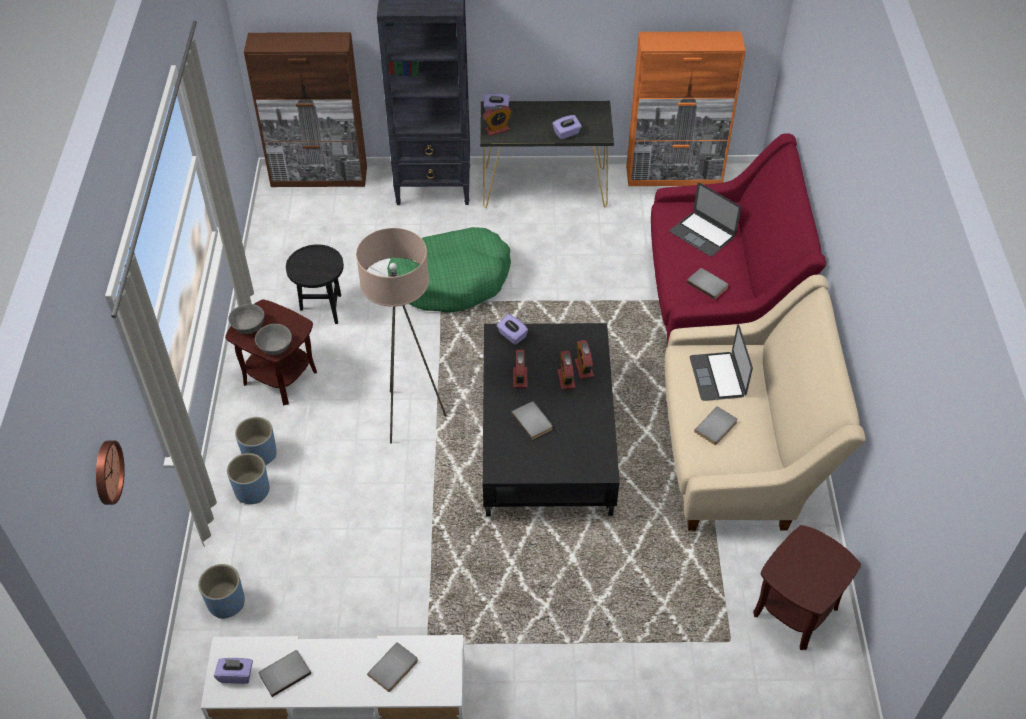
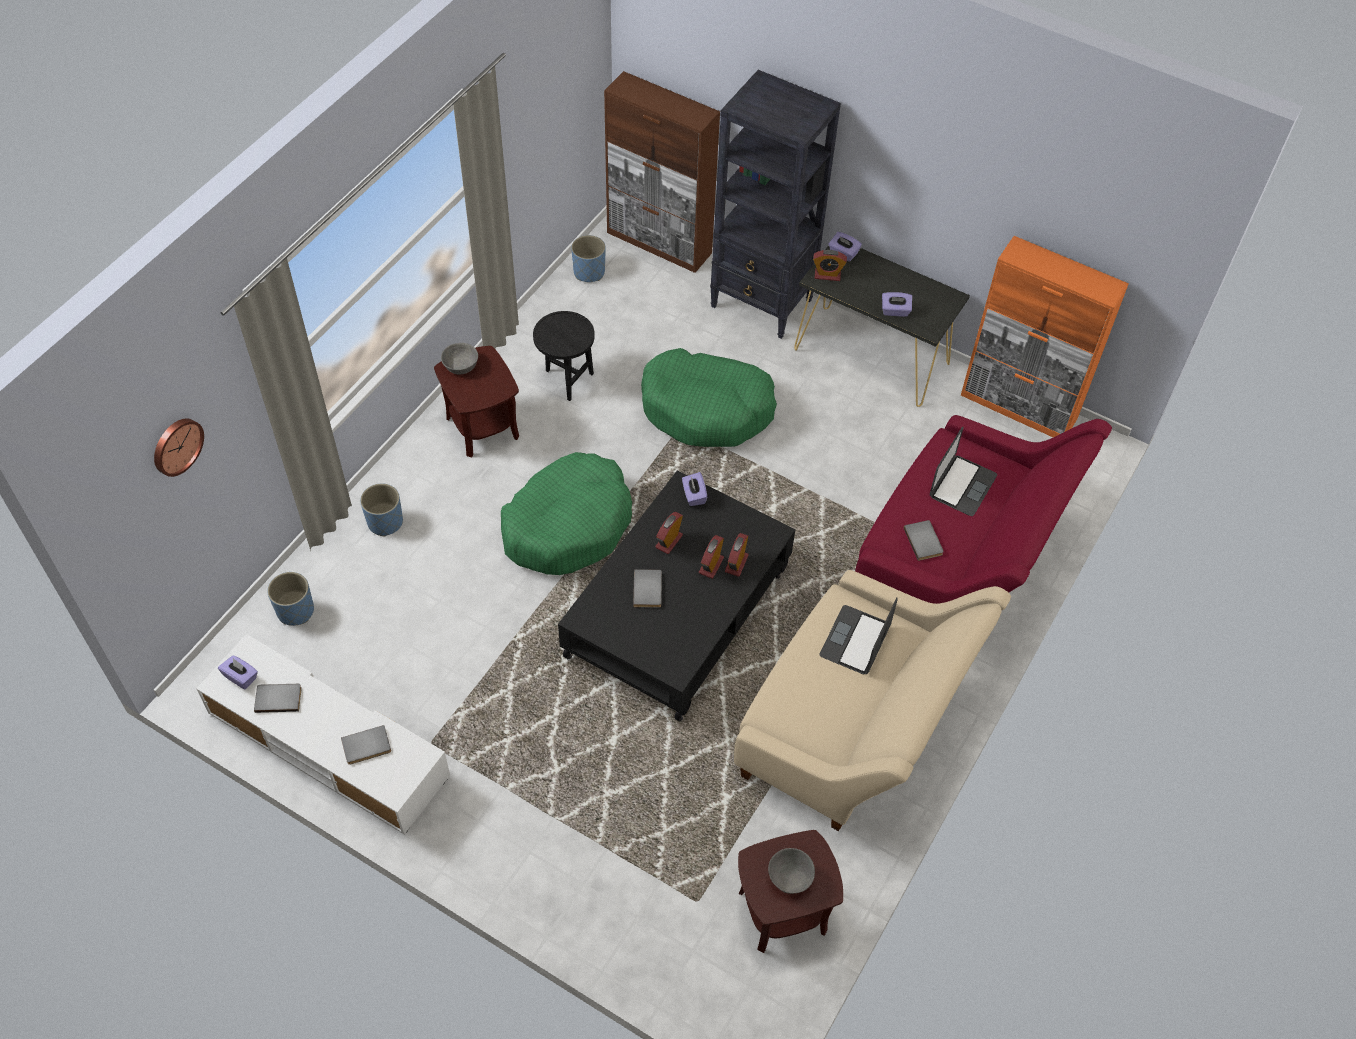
camera: 30 degrees right, 5 degrees up
blue planter [235,417,277,465] -> blue planter moved to [571,235,605,282]
grey bowl [255,324,292,355] -> grey bowl moved to [768,848,815,894]
beige floor lamp [356,228,447,444] -> green dog bed [501,452,632,575]
laptop [670,183,741,256] -> laptop turned 135 degrees counterclockwise [930,427,997,516]
grey book [694,406,738,445] -> none

